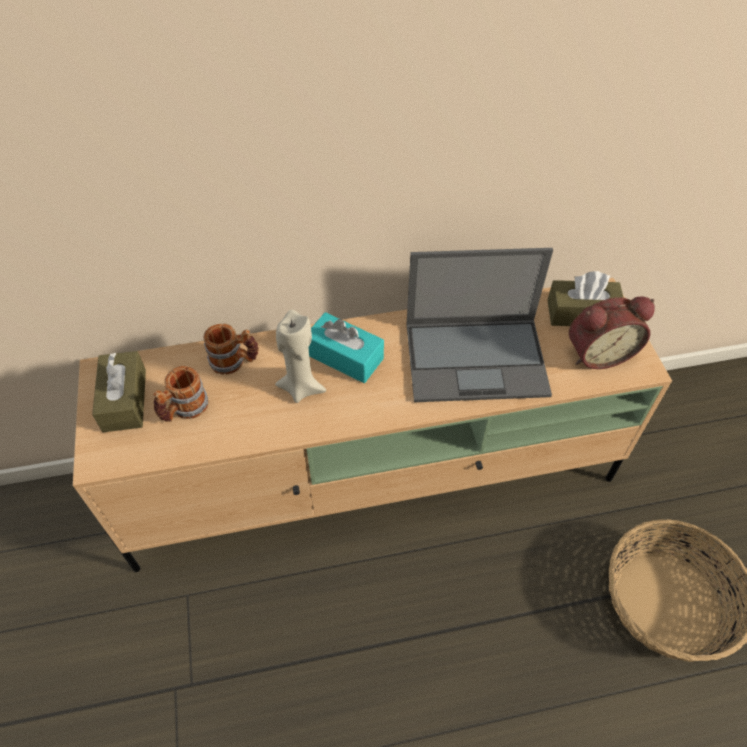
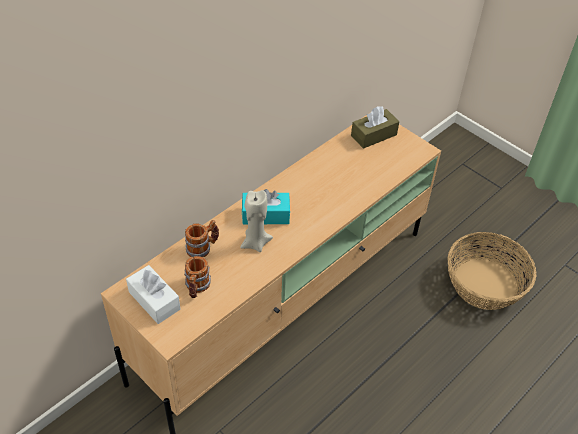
camera: 35 degrees left, 5 degrees down
brown tissue box [92,351,146,432] -> white tissue box [126,265,180,324]
laptop [406,248,553,402] -> none
alarm clock [569,296,655,369] -> none

